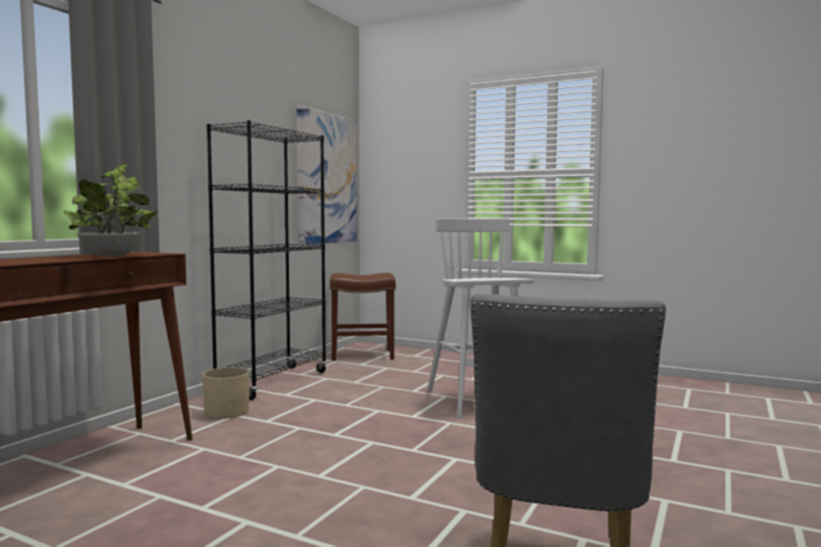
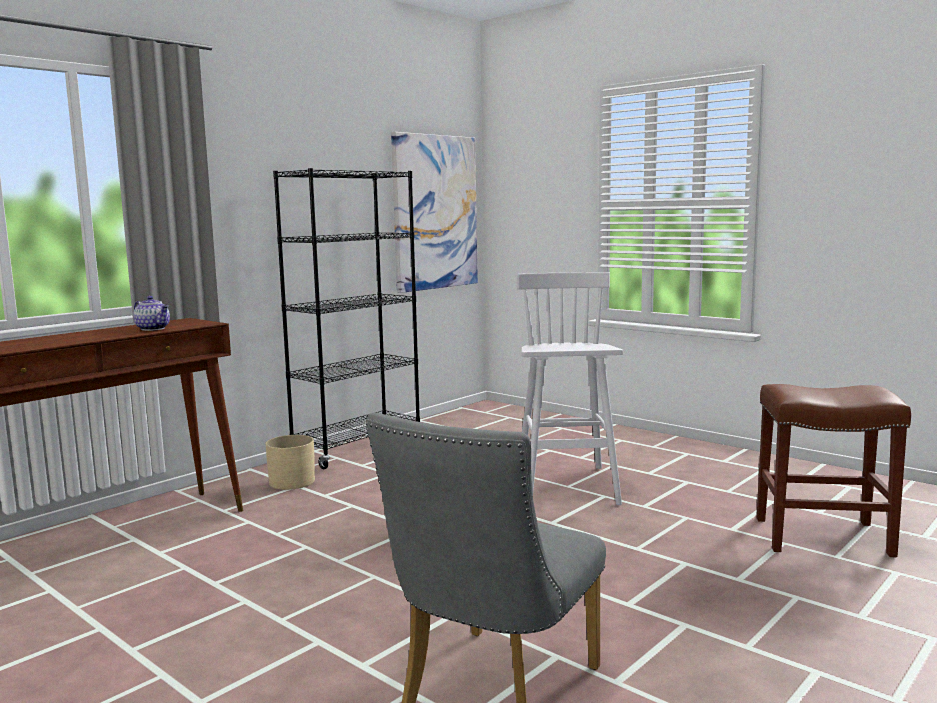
camera: 15 degrees right, 5 degrees up
potted plant [64,164,157,257] -> teapot [133,296,170,331]
brown stool [330,273,396,361] -> brown stool moved to [757,384,911,557]

